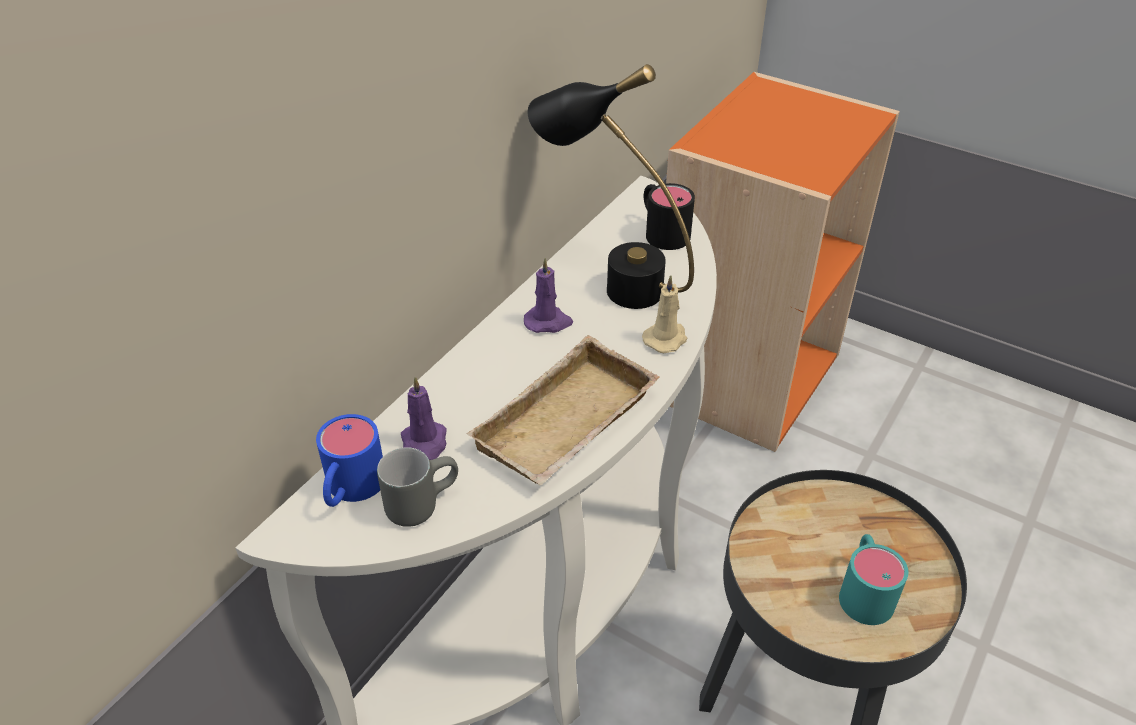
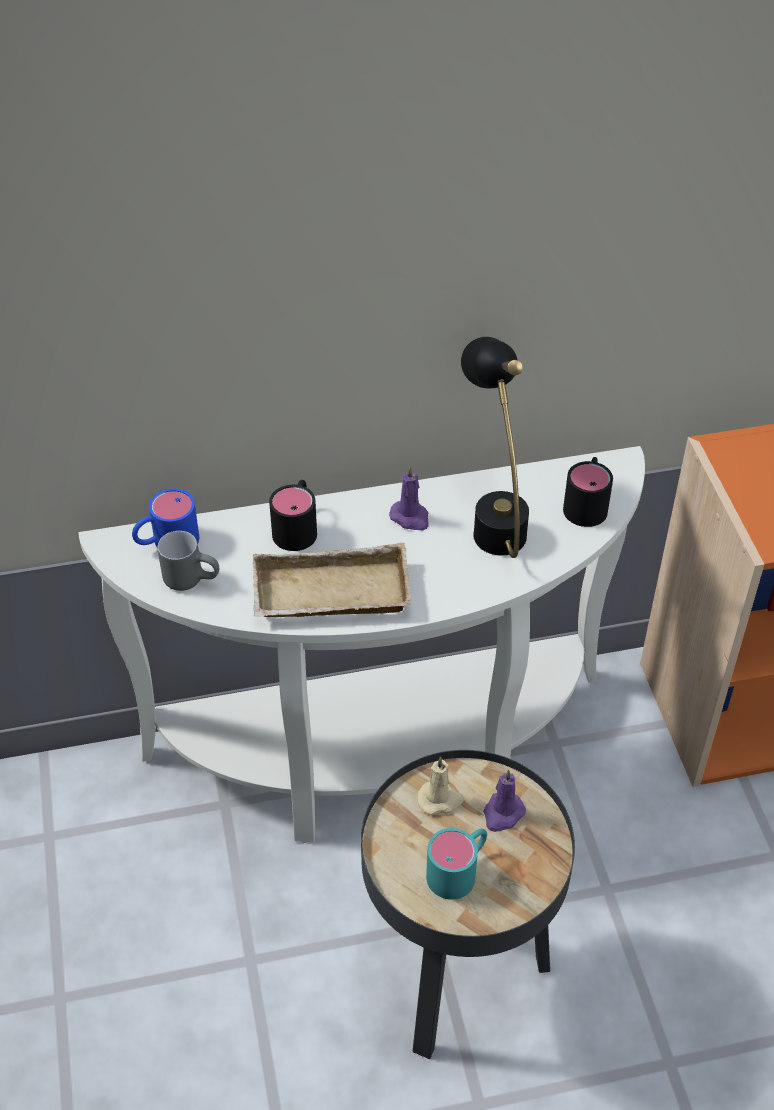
camera: 45 degrees right, 5 degrees up
purple candle [401,377,447,460] -> purple candle moved to [483,769,526,832]
beige candle [642,275,688,353] -> beige candle moved to [417,757,464,815]
none -> black mug [269,480,317,551]

